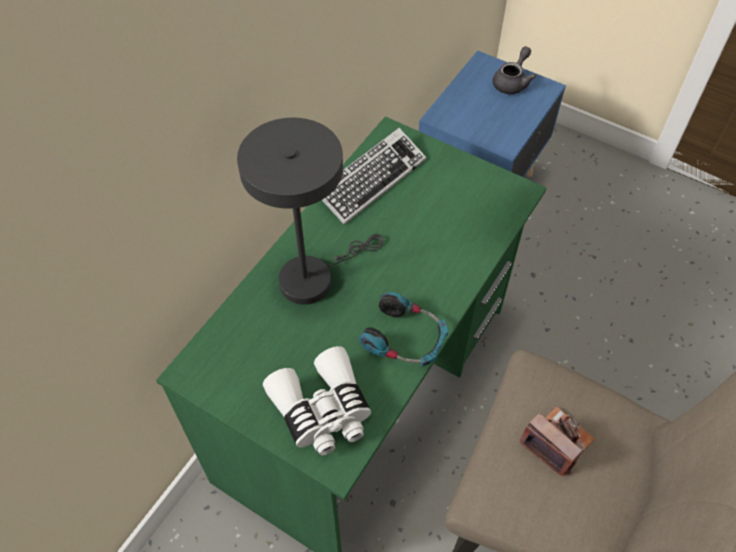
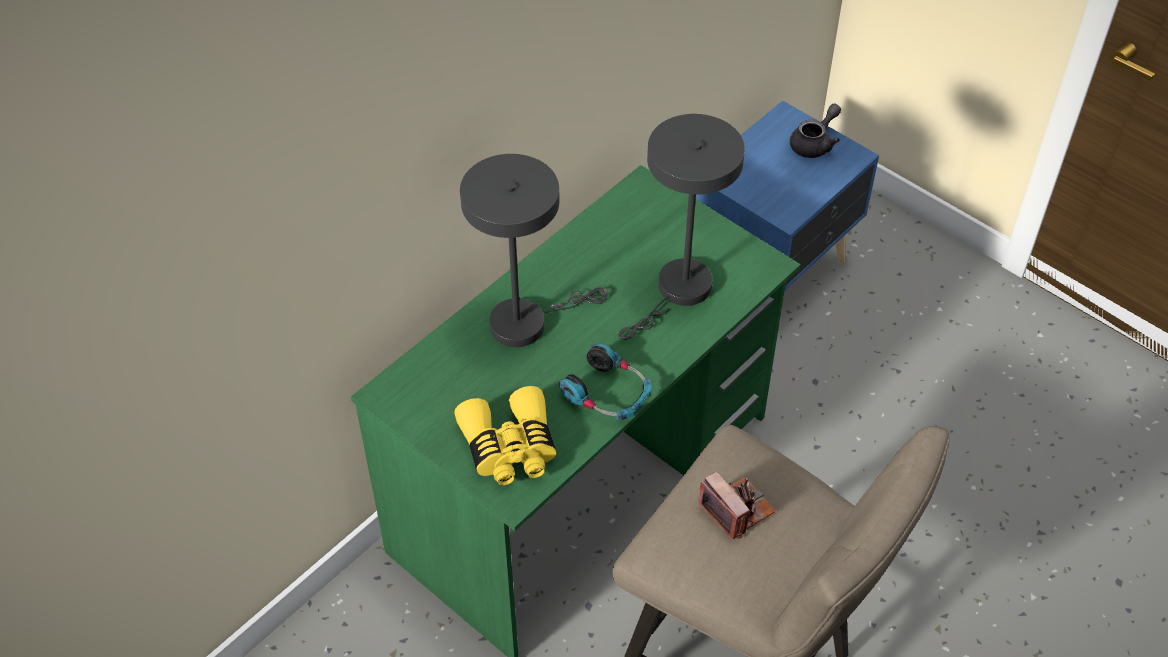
camera: 10 degrees right, 5 degrees down
white binoculars [263,346,371,455] -> yellow binoculars [454,386,556,485]
keyboard [322,128,426,225] -> none
none -> grey table lamp [618,114,745,340]

